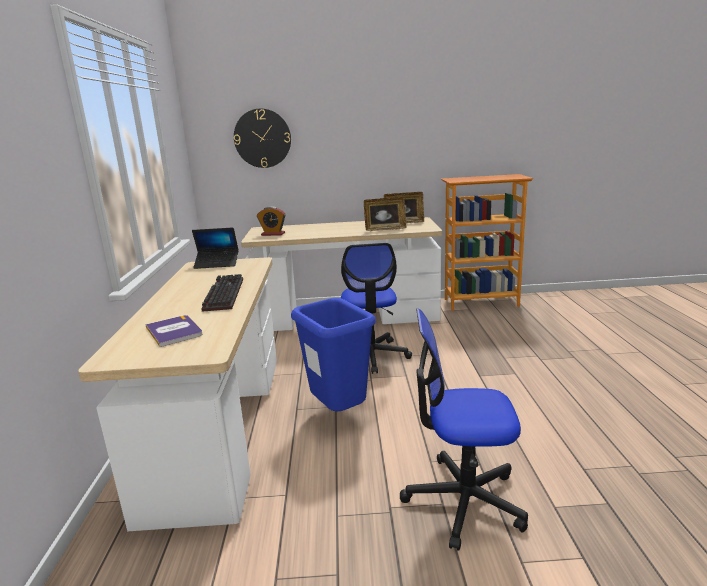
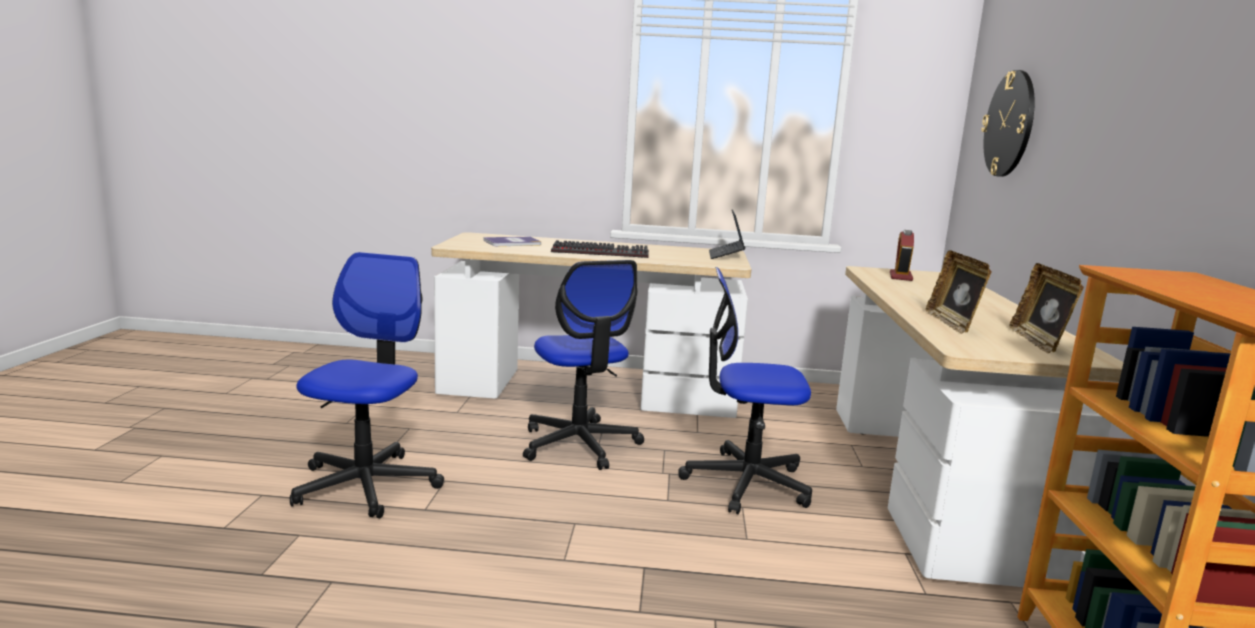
camera: 95 degrees right, 5 degrees down
blue trash can [291,298,376,411] -> office chair [523,260,644,470]

